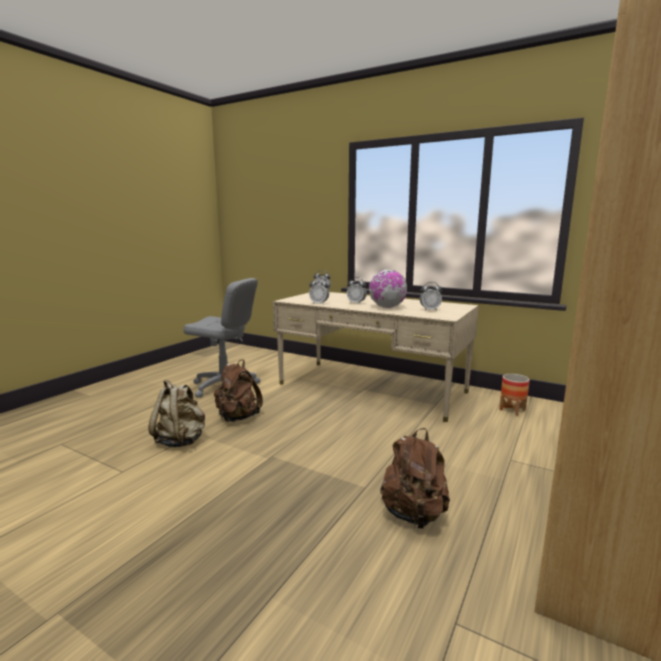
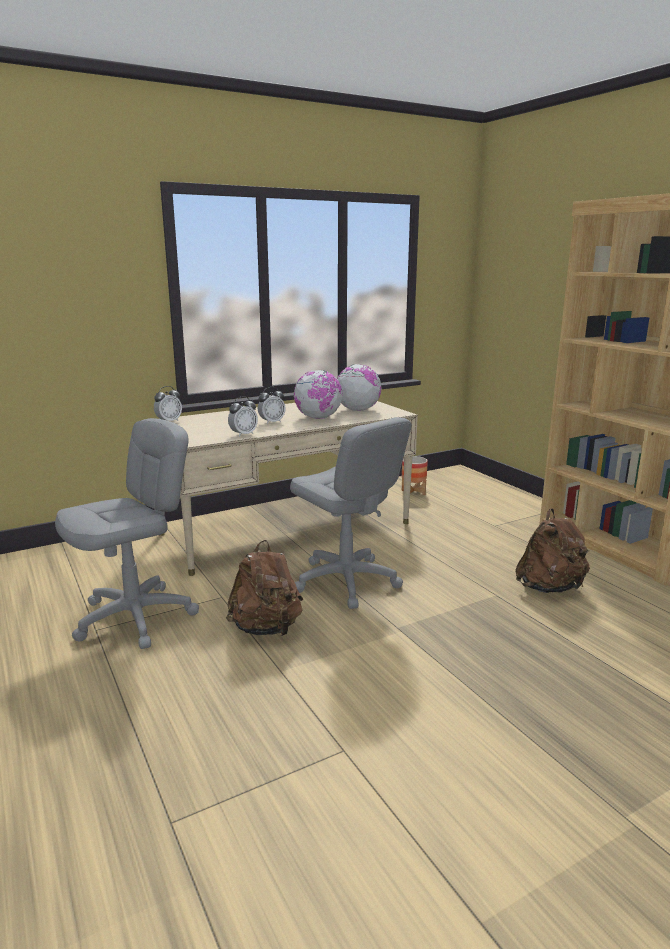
camera: 60 degrees left, 5 degrees up
beige backpack [149,380,205,447] -> none
alarm clock [420,282,442,311] -> globe [337,364,381,411]
none -> grey office chair [290,417,411,609]

